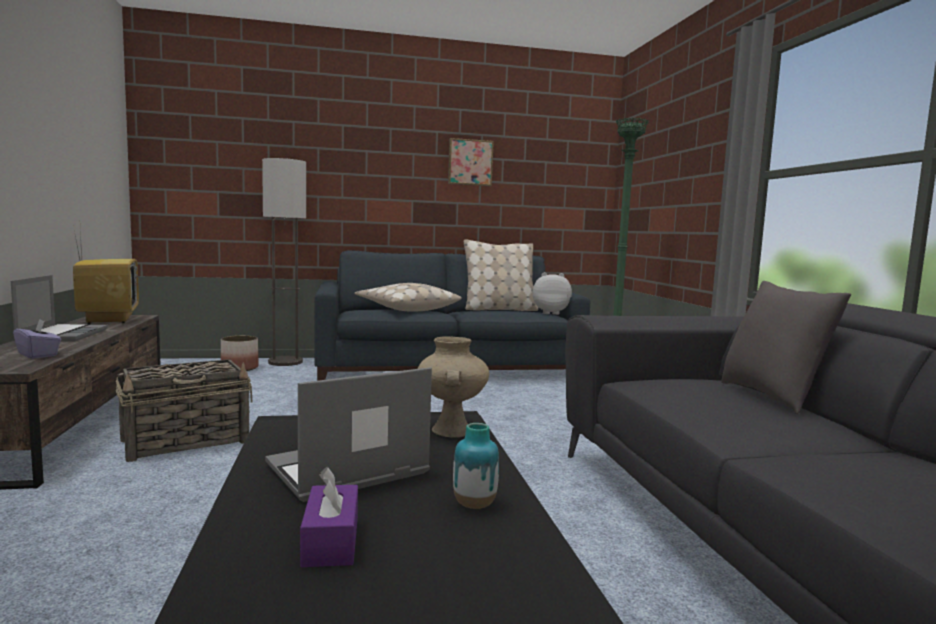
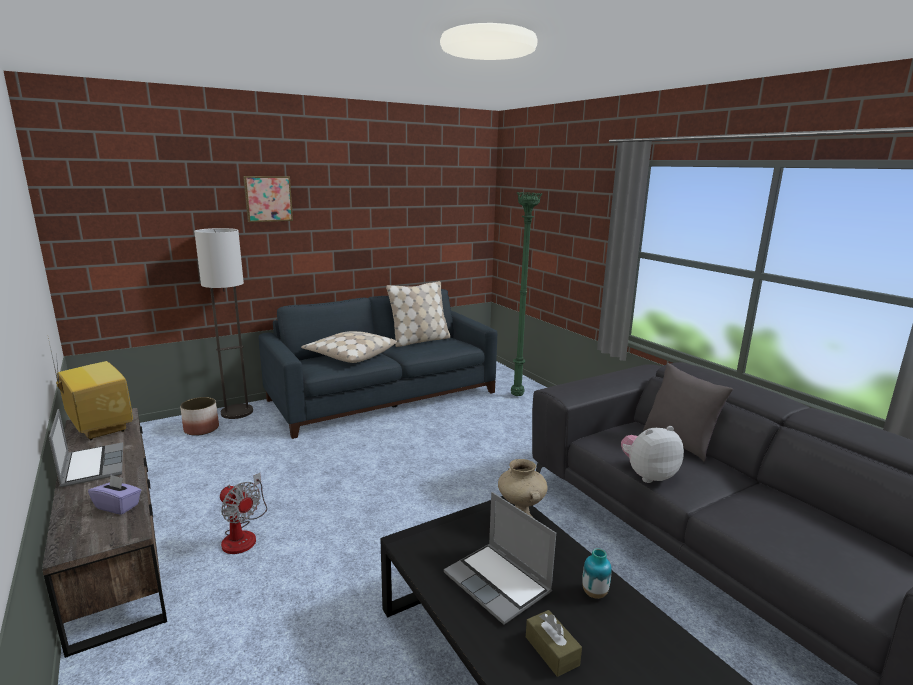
camera: 20 degrees left, 10 degrees up
basket [116,359,252,462] -> fan [220,473,267,554]
laptop [265,367,432,502] -> laptop turned 75 degrees counterclockwise [444,492,556,625]
purple tissue box [300,467,358,567] -> brown tissue box [526,610,582,677]
picture [448,138,494,186] -> picture moved to [243,176,293,222]
plush toy [533,272,572,315] -> plush toy moved to [621,426,684,483]

